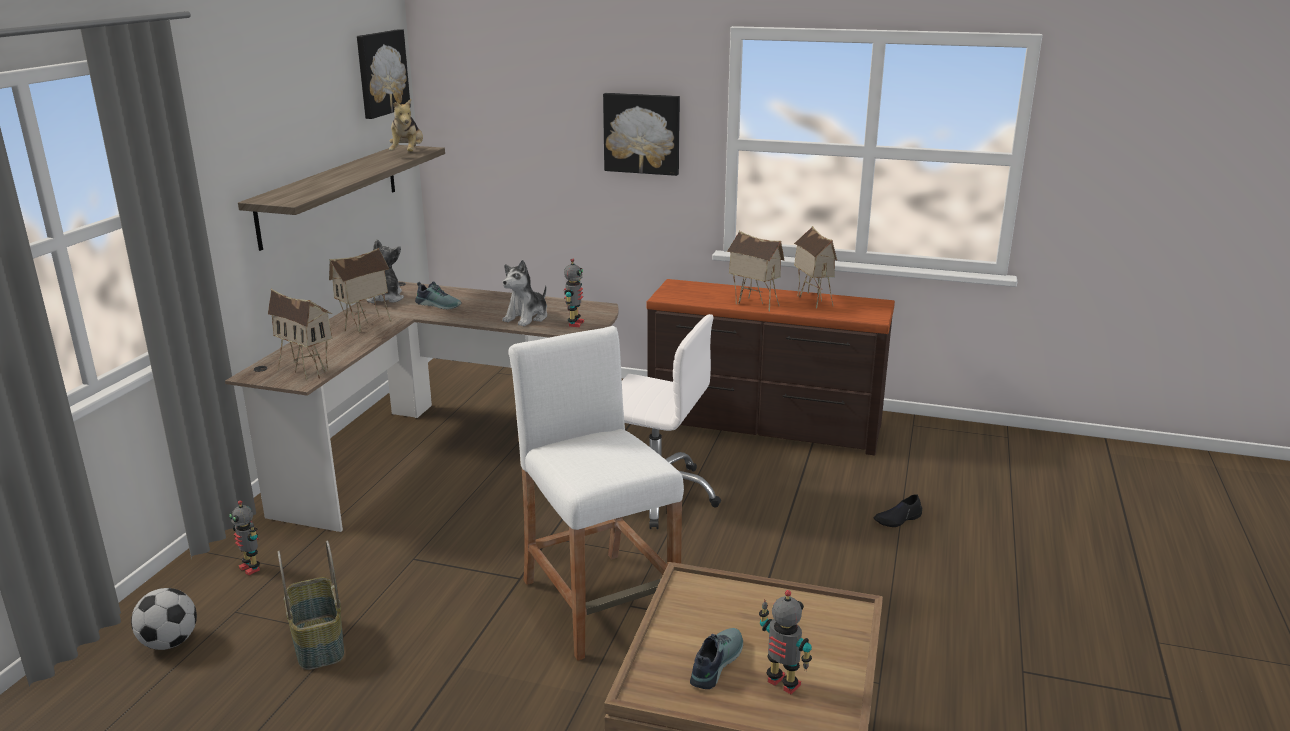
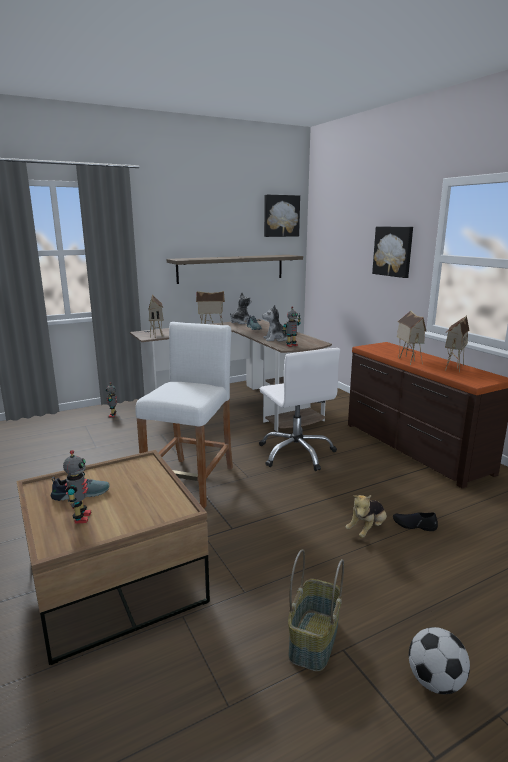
camera: 45 degrees right, 5 degrees down
football [131,588,197,650] -> football moved to [409,627,470,694]
basket [277,540,344,670] -> basket moved to [288,549,344,672]
plush toy [389,99,423,152] -> plush toy moved to [346,495,387,538]

